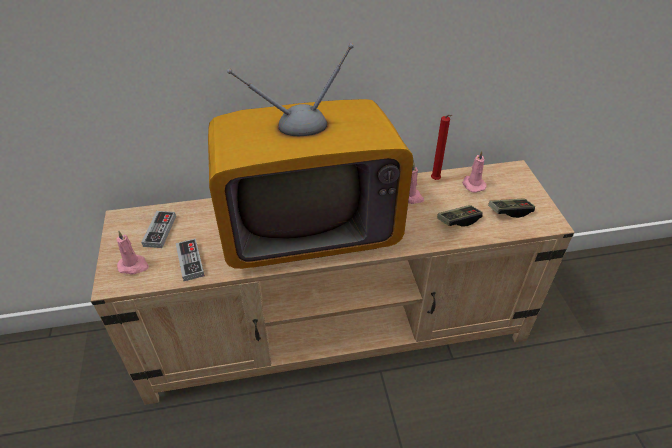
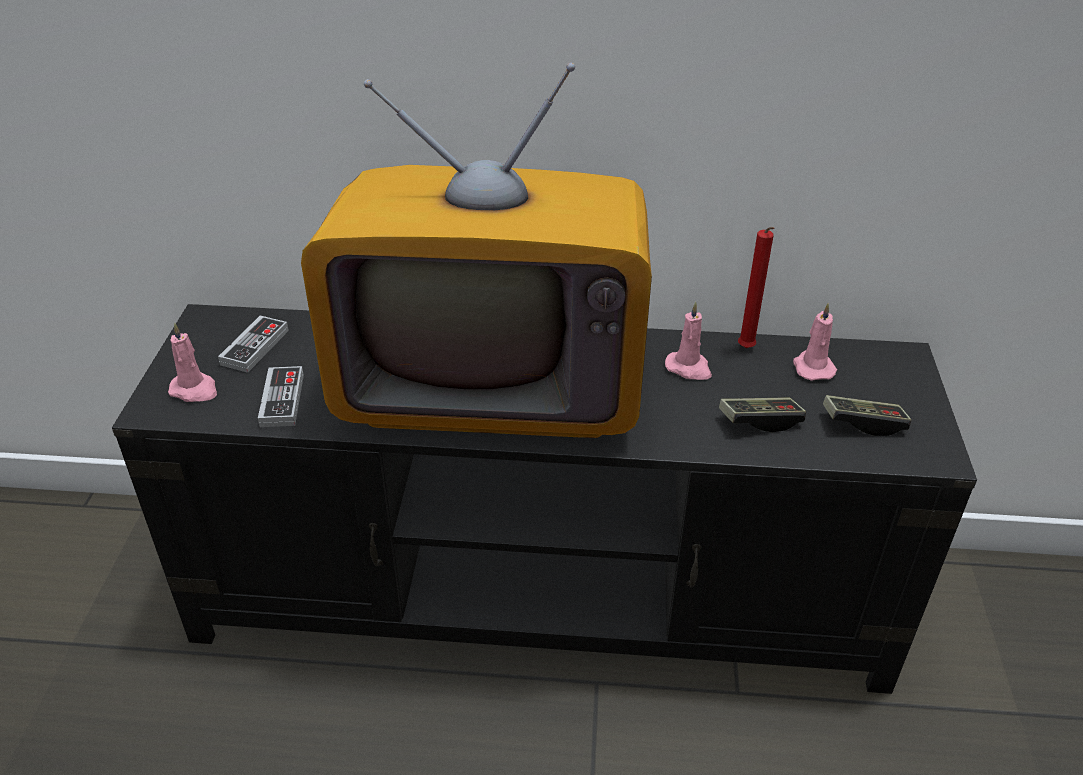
camera: 15 degrees right, 5 degrees down
beige tv stand [91,160,575,405] -> black tv stand [112,304,977,694]

